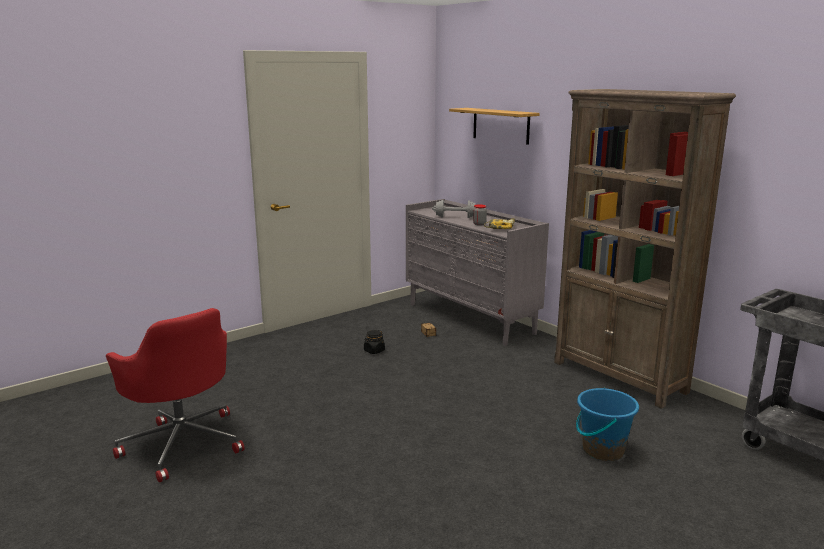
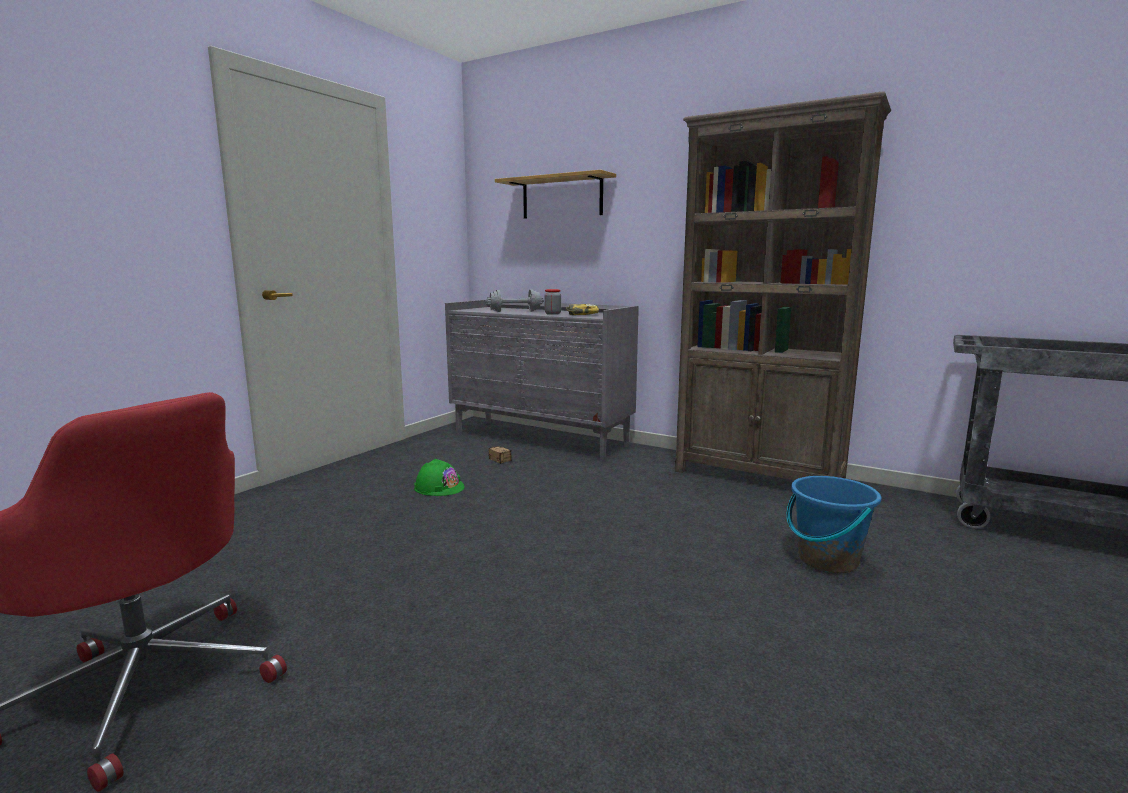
camera: 20 degrees left, 5 degrees down
black jar [364,330,385,354] -> green hard hat [414,459,465,496]

